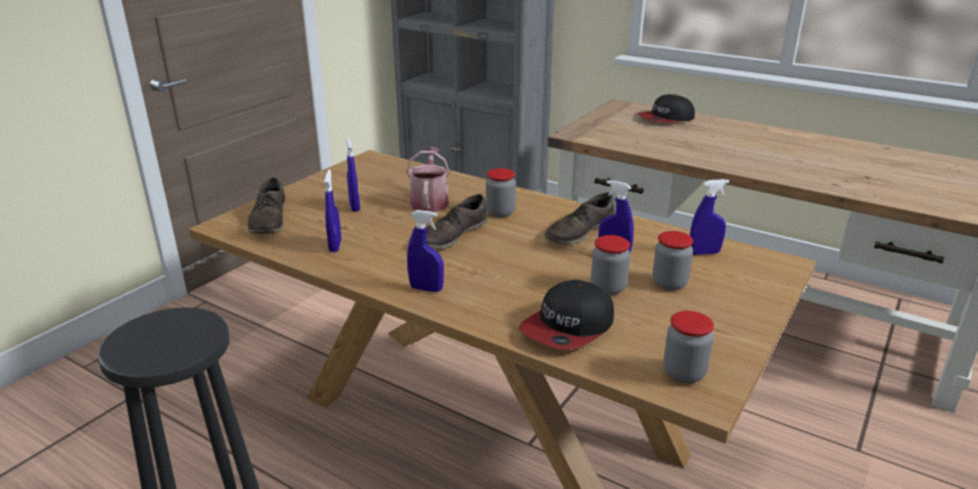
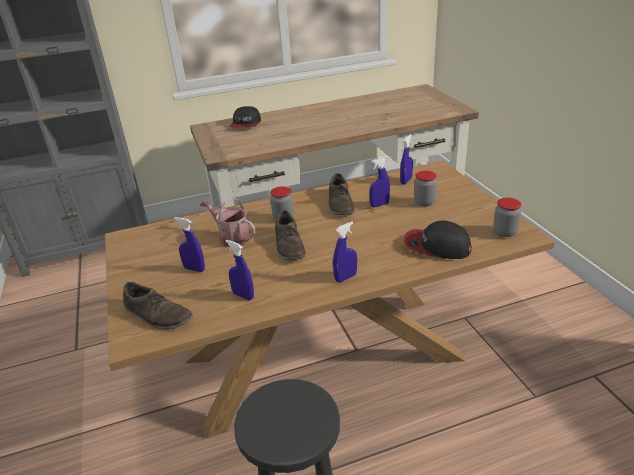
camera: 50 degrees left, 5 degrees up
cap [519,280,614,350] -> cap turned 120 degrees clockwise [403,221,472,259]
jar [591,235,630,295] -> none

